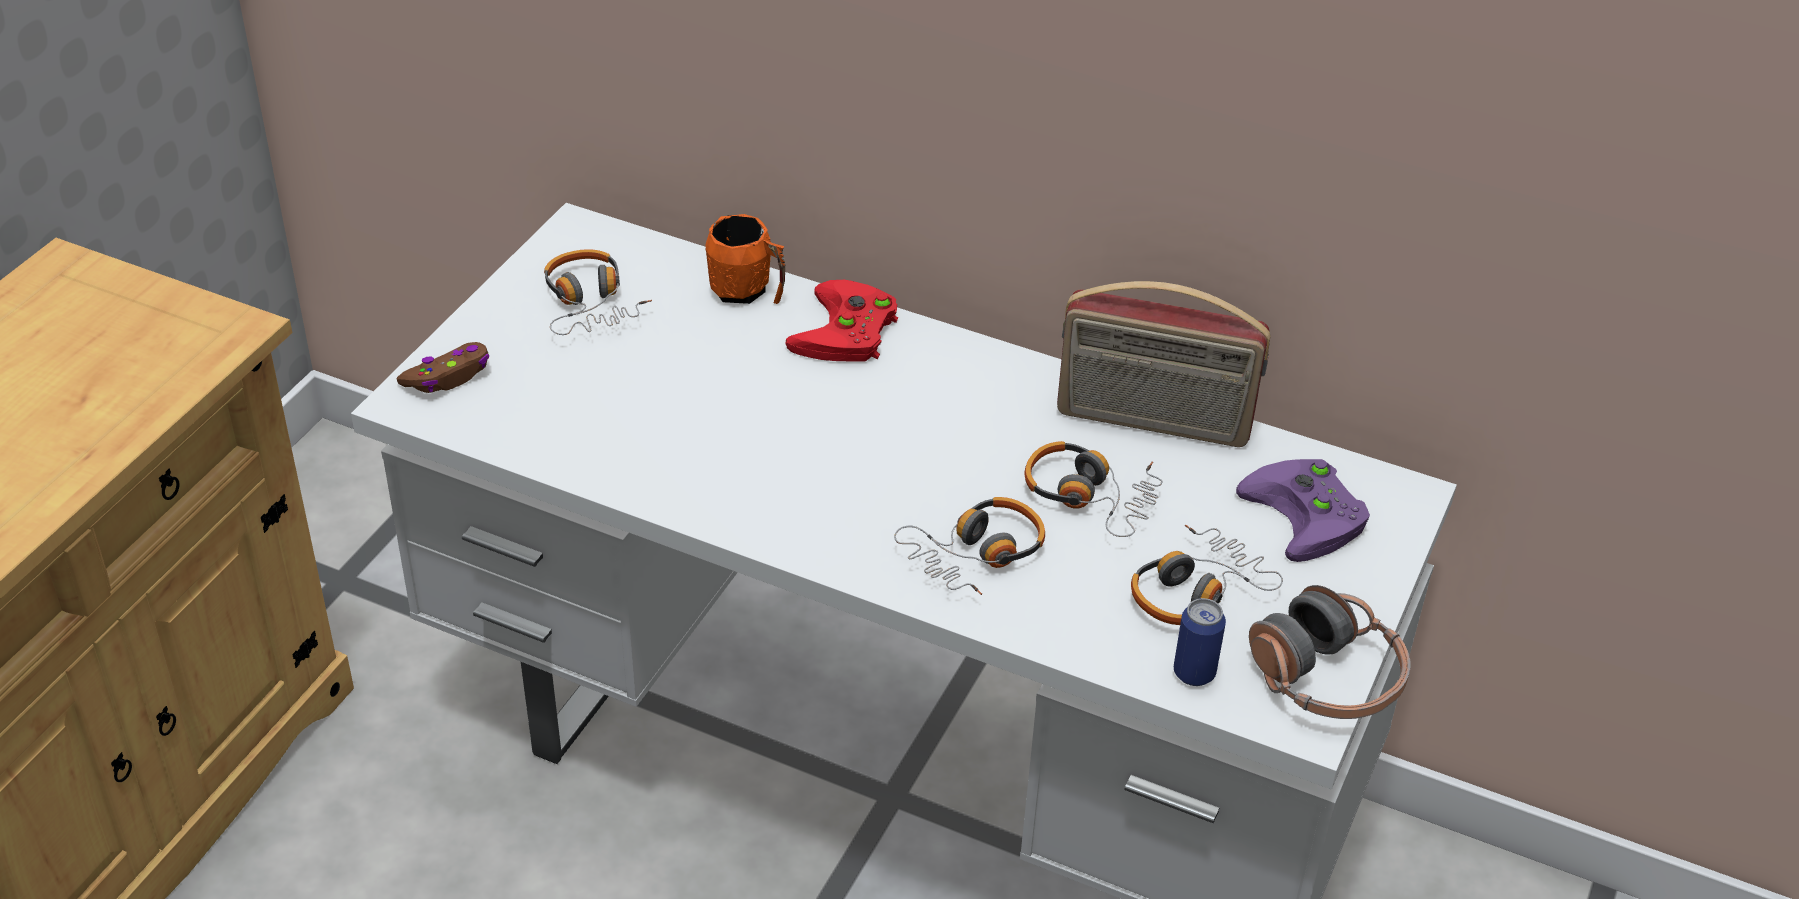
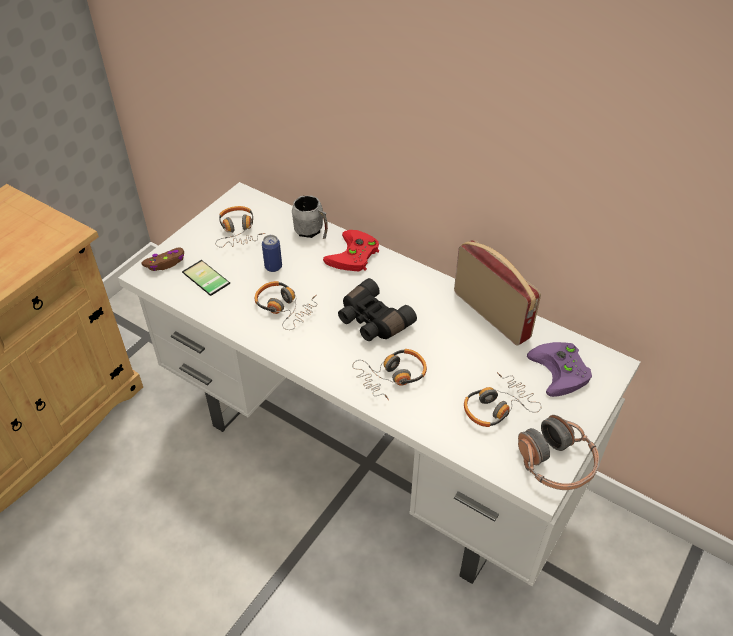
camera: 10 degrees right, 5 degrees up
orange mug [705,214,785,304] -> grey mug [292,196,328,239]
headphones [1025,441,1162,537] -> headphones moved to [255,281,318,330]
radio [1057,281,1271,447] -> radio turned 150 degrees counterclockwise [454,240,541,346]
can [1174,598,1226,686] -> can moved to [262,235,282,272]
none -> phone [182,260,230,296]
none -> black binoculars [338,278,417,341]

